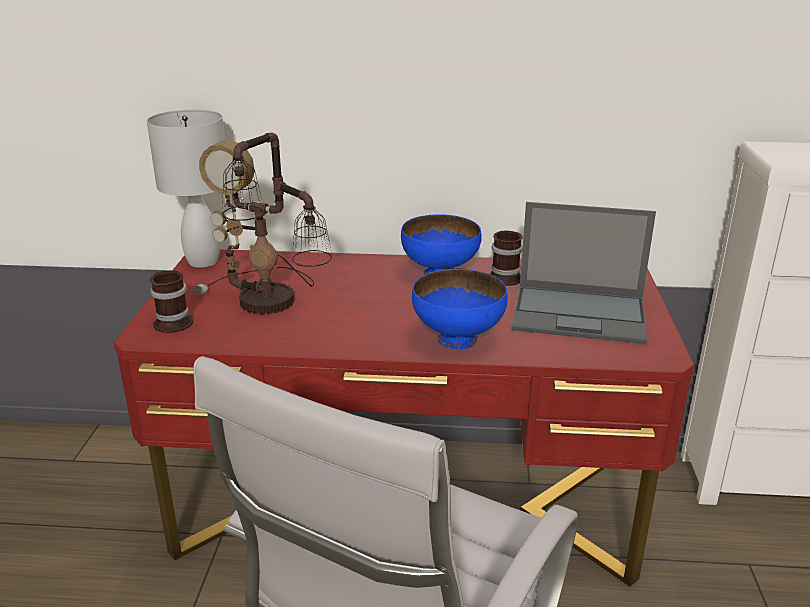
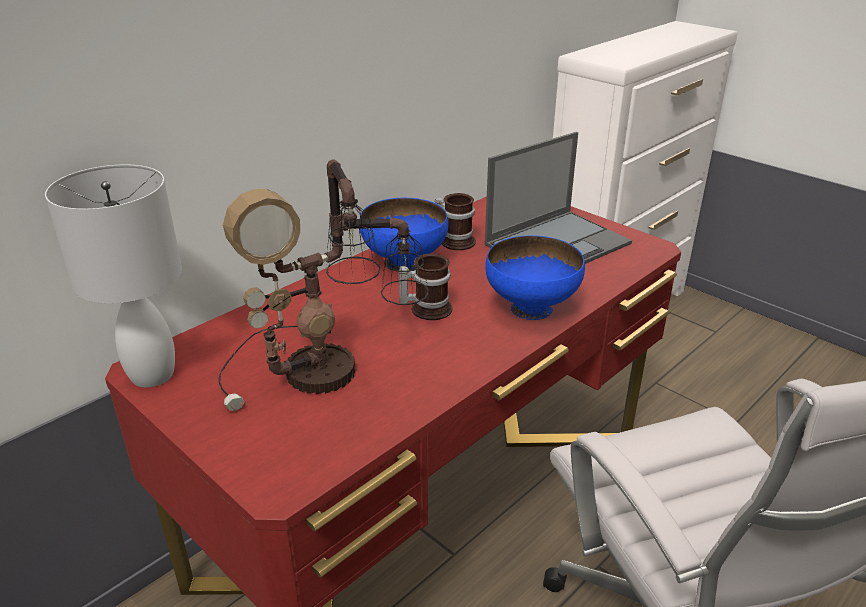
camera: 50 degrees left, 5 degrees up
mug [150,270,193,333] -> mug moved to [399,254,452,320]

